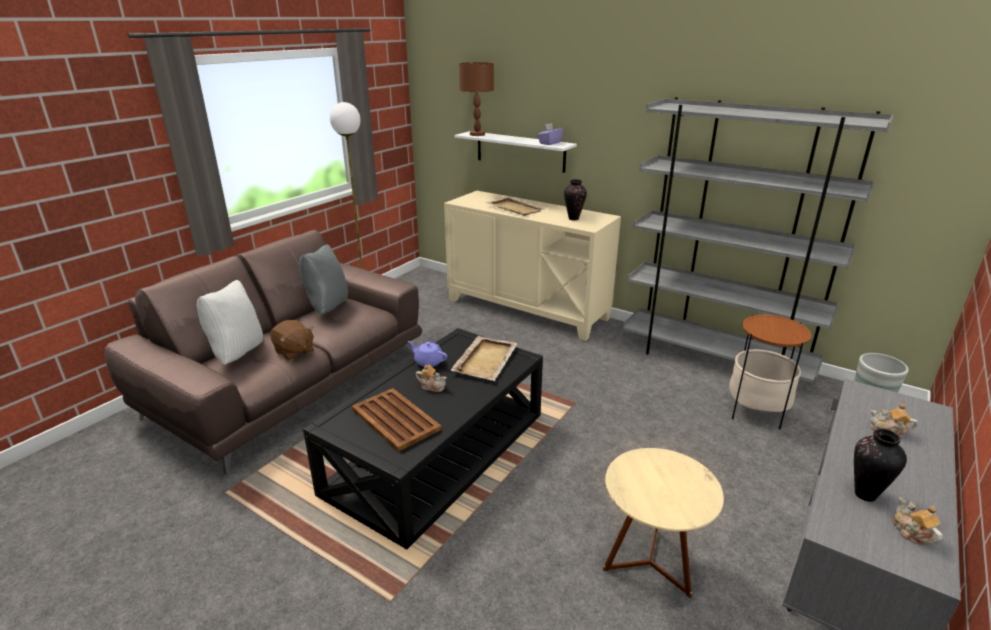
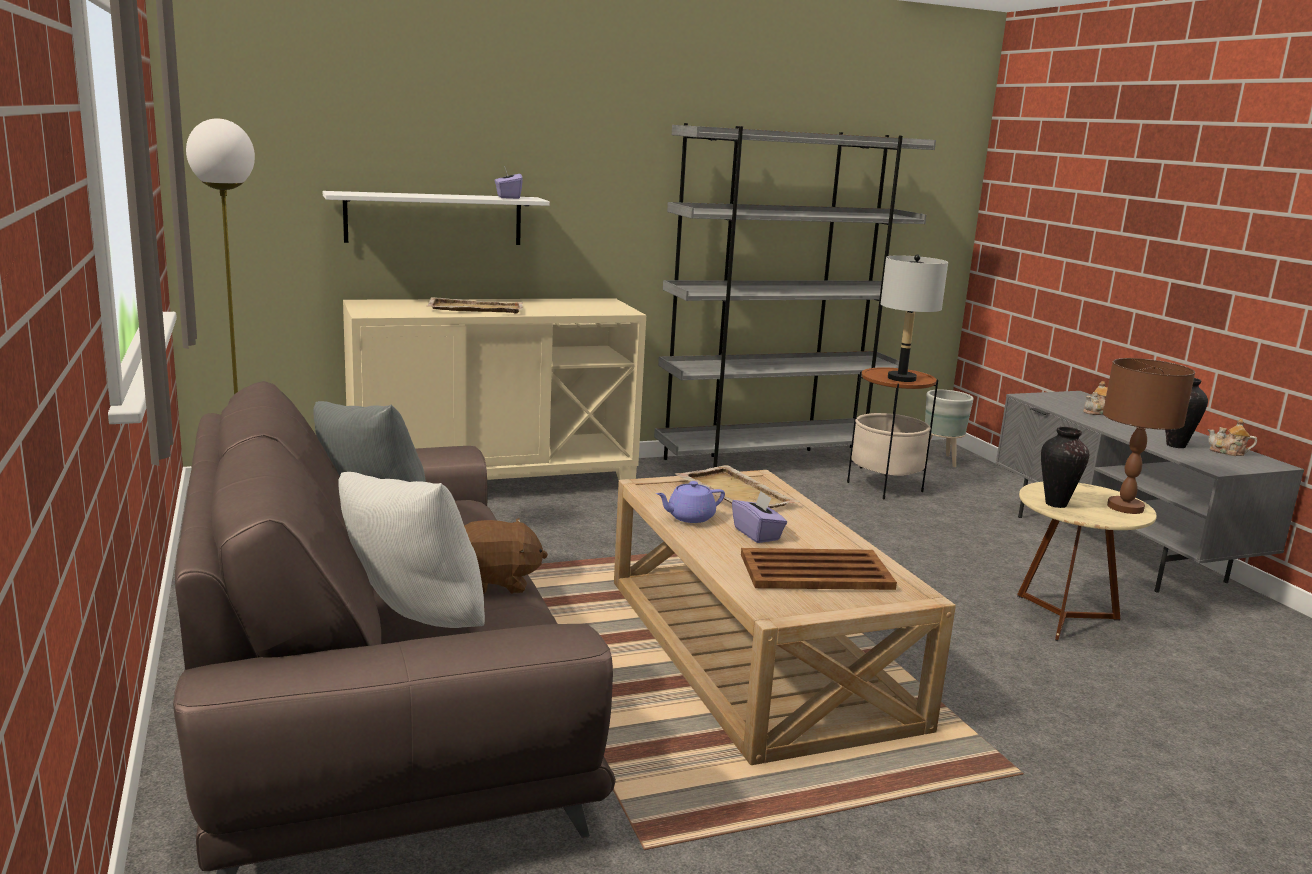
camera: 55 degrees left, 10 degrees down
black coffee table [303,328,543,549] -> beige coffee table [614,470,956,765]
teapot [416,365,447,392] -> purple tissue box [732,491,787,543]
brown table lamp [459,62,494,136] -> brown table lamp moved to [1103,358,1195,514]
vase [564,179,587,220] -> vase moved to [1041,427,1089,508]
none -> grey table lamp [881,255,948,382]

